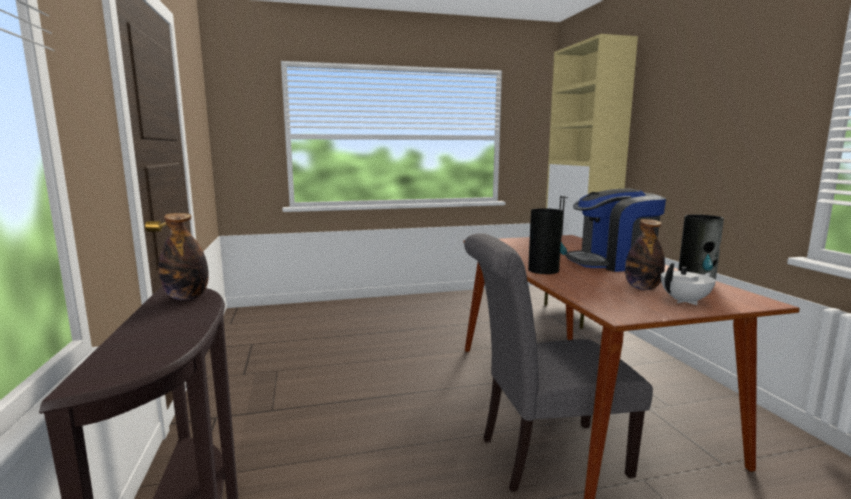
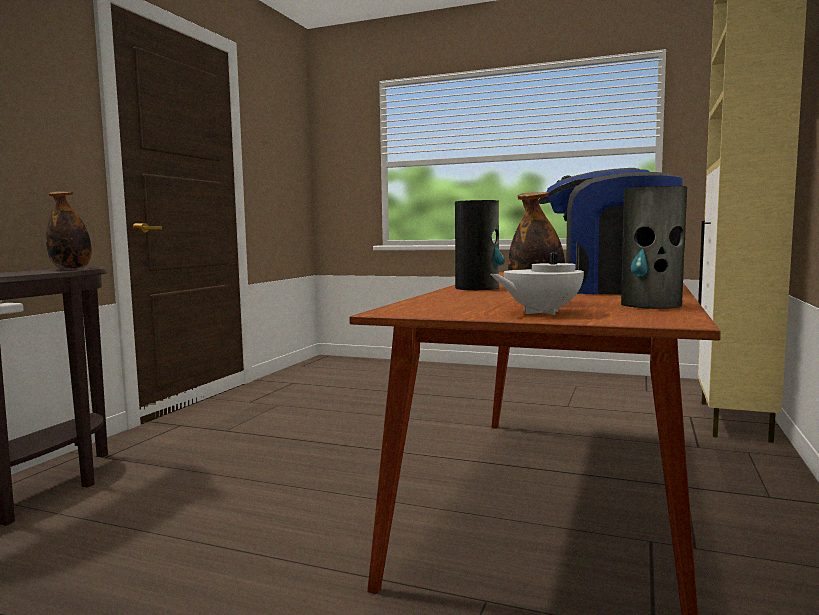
camera: 35 degrees right, 5 degrees down
grey chair [464,233,653,492] -> none
white teapot [661,263,716,305] -> white teapot turned 150 degrees clockwise [490,242,589,315]

